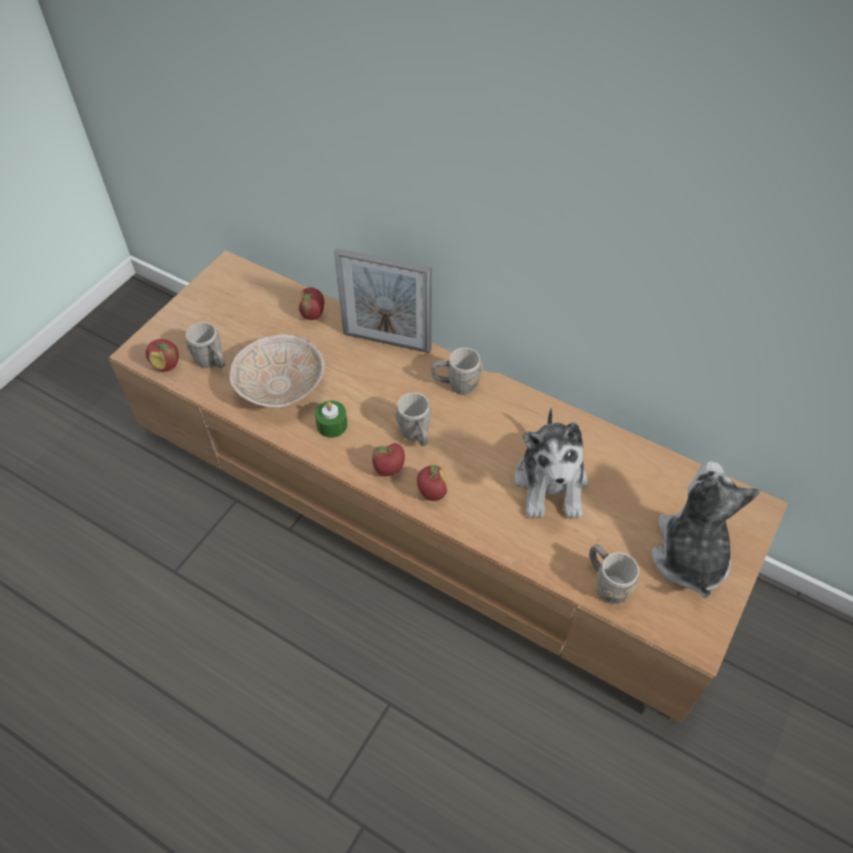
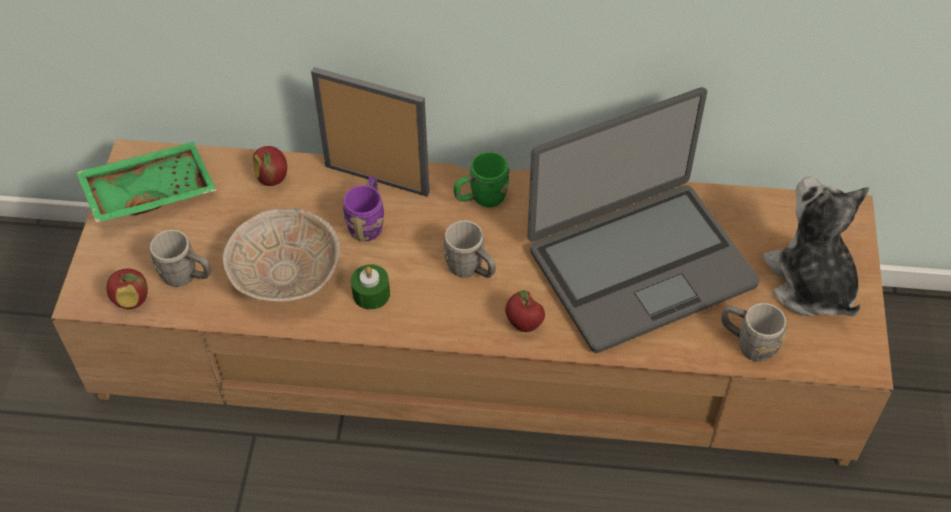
camera: 25 degrees left, 0 degrees up
picture frame [334,248,432,353] -> picture frame turned 150 degrees counterclockwise [311,67,430,197]
apple [372,443,405,476] -> none
grey mug [431,348,483,394] -> green mug [454,152,510,207]
plush toy [514,407,588,519] -> laptop [527,87,760,353]
none -> green tray [76,141,217,223]
none -> purple mug [342,176,384,241]

